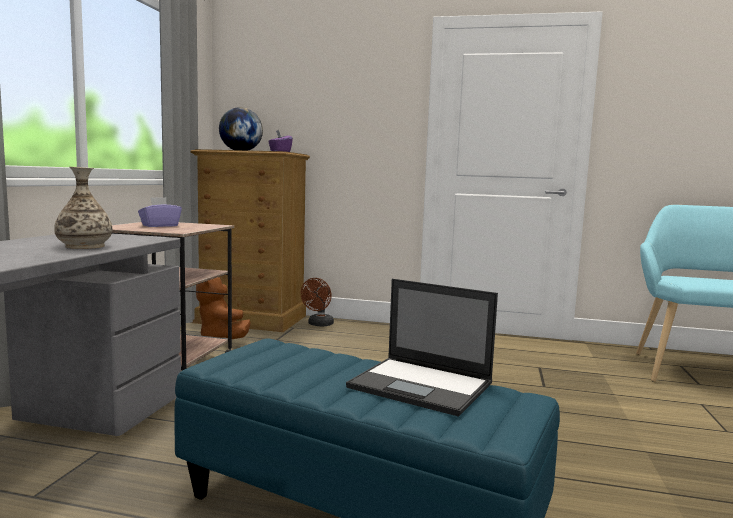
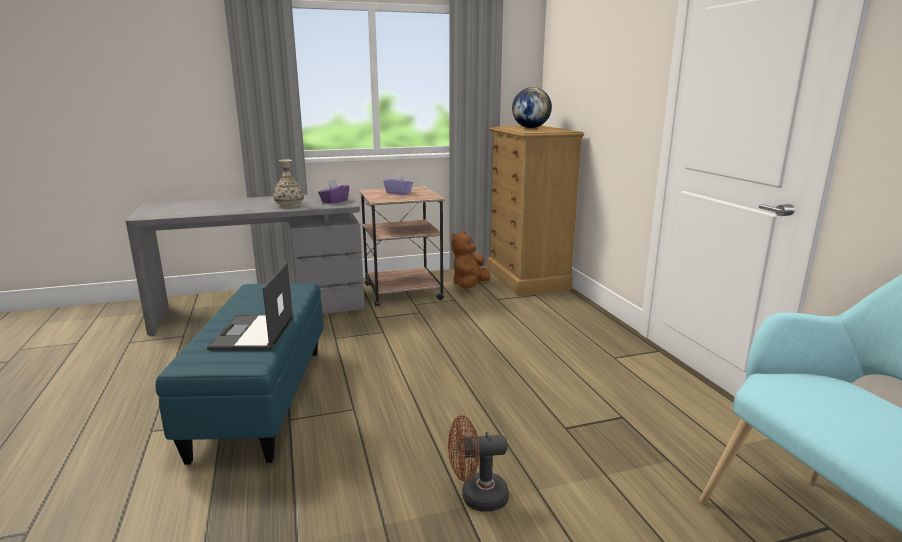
camera: 60 degrees right, 10 degrees up
purple tissue box [268,130,293,152] -> purple tissue box moved to [318,179,349,204]
brown fan [301,278,334,326] -> brown fan moved to [448,415,509,512]

